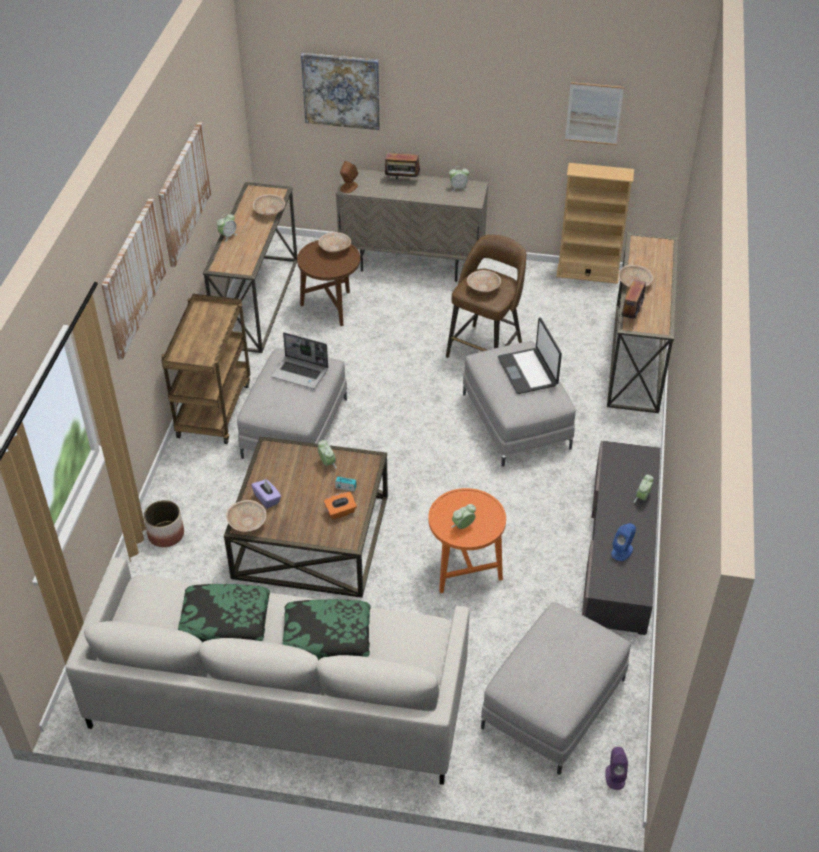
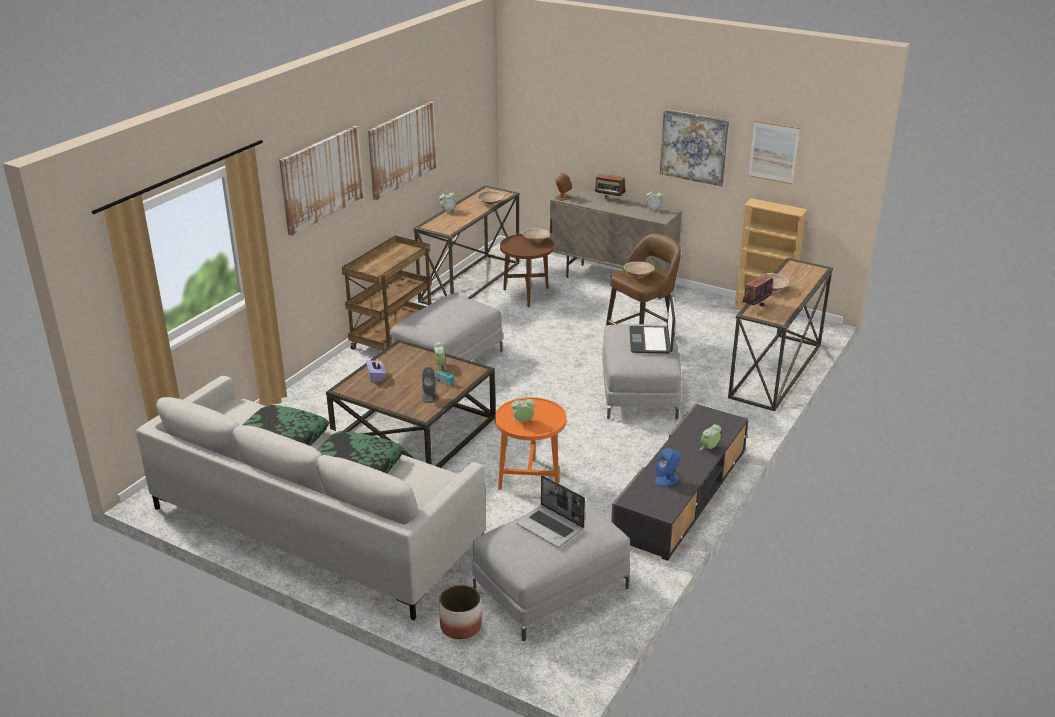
camera: 20 degrees right, 15 degrees down
planter [144,500,184,547] -> planter moved to [439,585,482,639]
beige bowl [226,500,267,532] -> none
laptop [271,332,328,389] -> laptop moved to [516,475,585,547]
picture [301,53,380,130] -> picture moved to [660,109,729,186]
orange tissue box [324,492,357,520] -> grey speaker [422,367,438,403]
purple speaker [605,747,628,790] -> none

